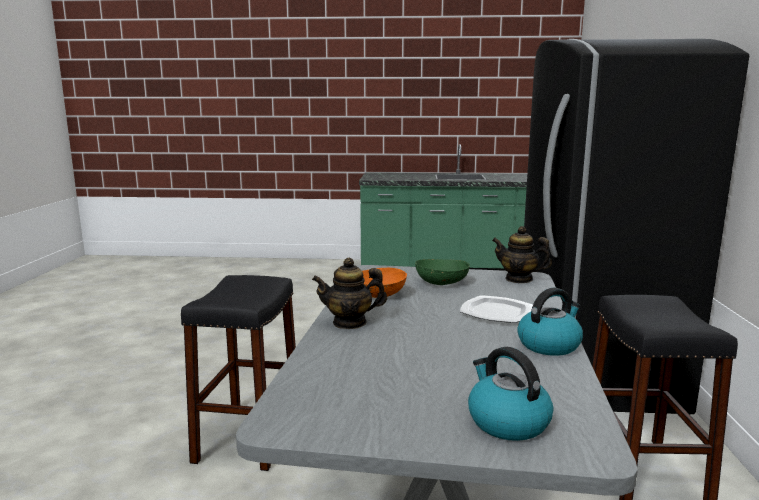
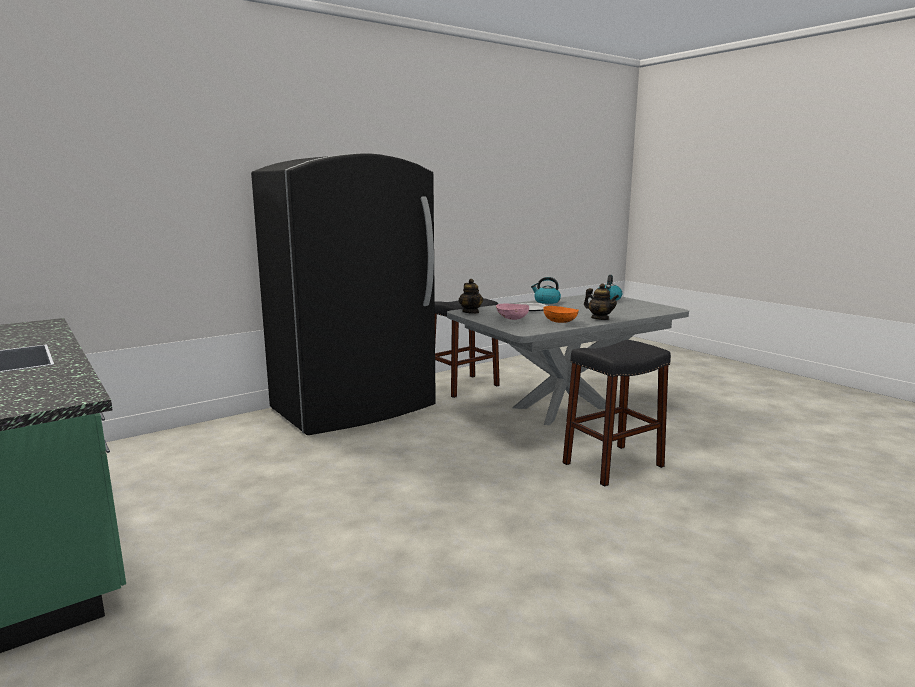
camera: 130 degrees left, 0 degrees up
green bowl [415,259,470,285] -> pink bowl [496,304,529,320]

